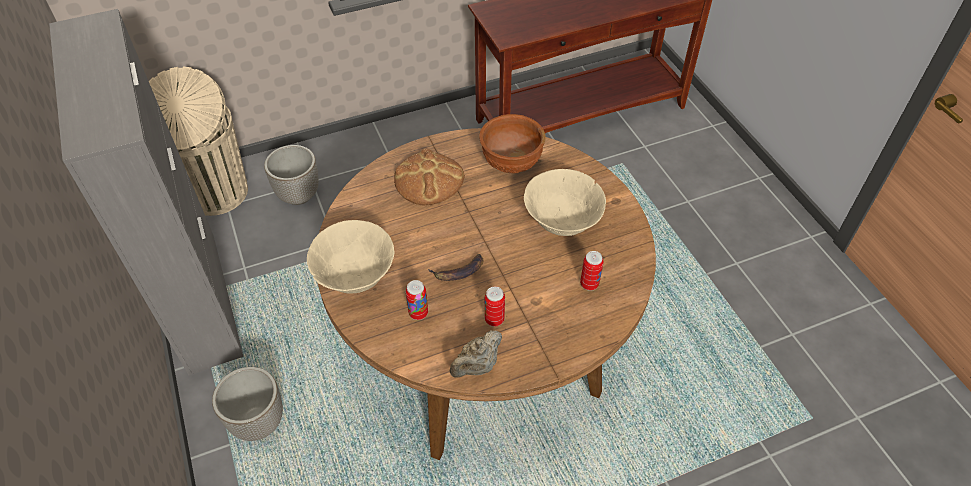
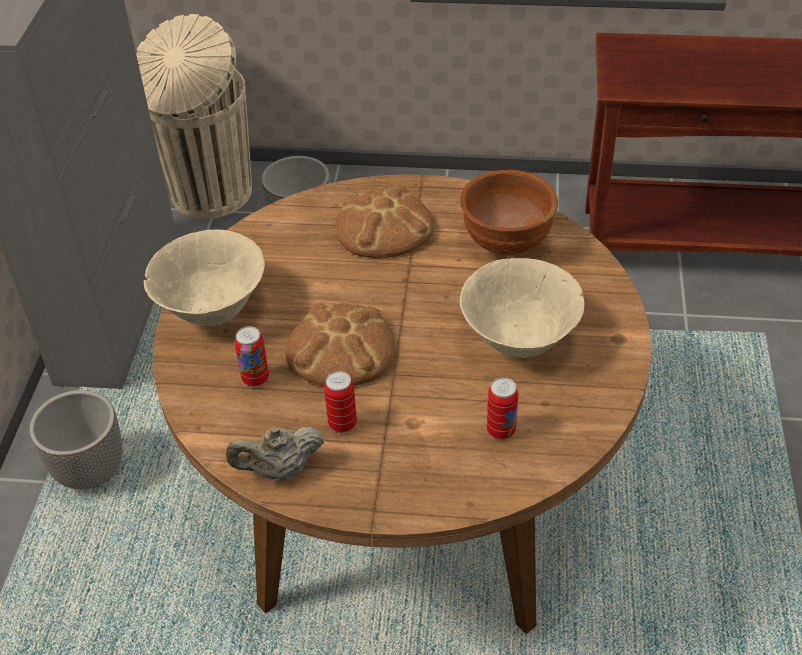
camera: 30 degrees right, 5 degrees down
banana [428,254,484,281] -> bread [285,303,396,386]

